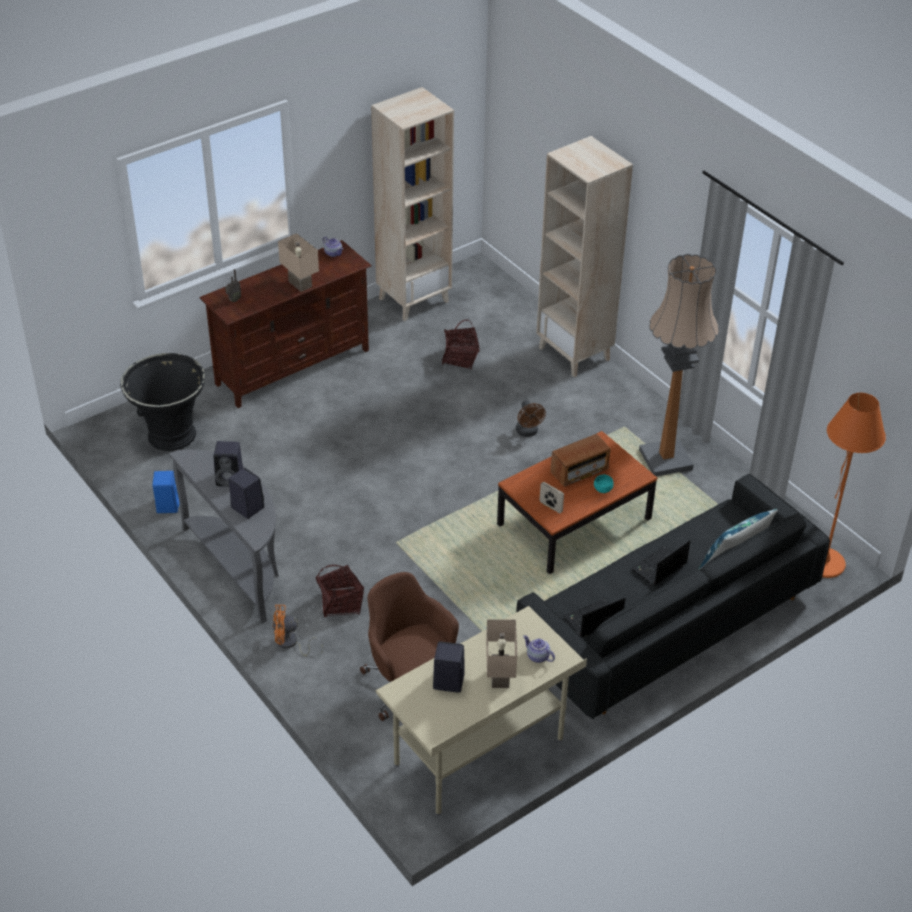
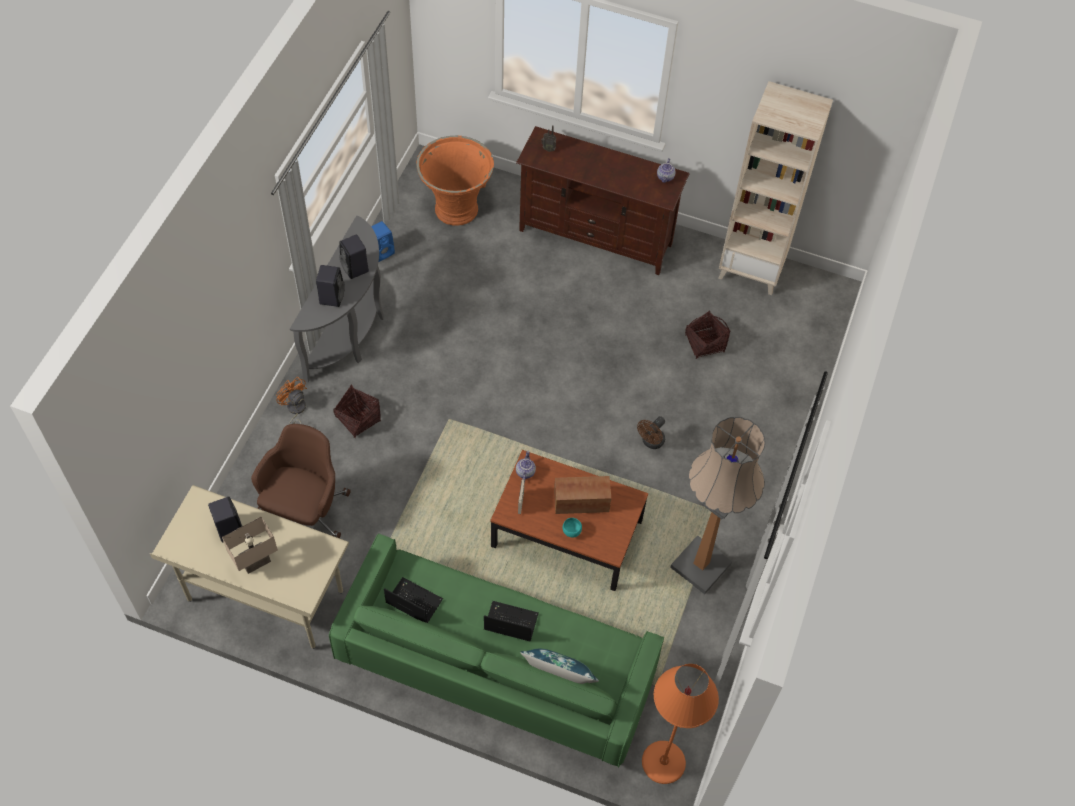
camera: 55 degrees right, 15 degrees up
black planter [120,353,205,451] -> orange planter [416,136,494,226]
beige table lamp [278,233,319,292] -> none
black sofa [516,474,830,719] -> green sofa [329,534,664,768]
teapot [523,635,555,663] -> teapot moved to [516,451,536,480]
beige bookcase [536,136,633,377] -> none
radio [550,434,611,487] -> radio turned 150 degrees clockwise [554,476,611,514]

